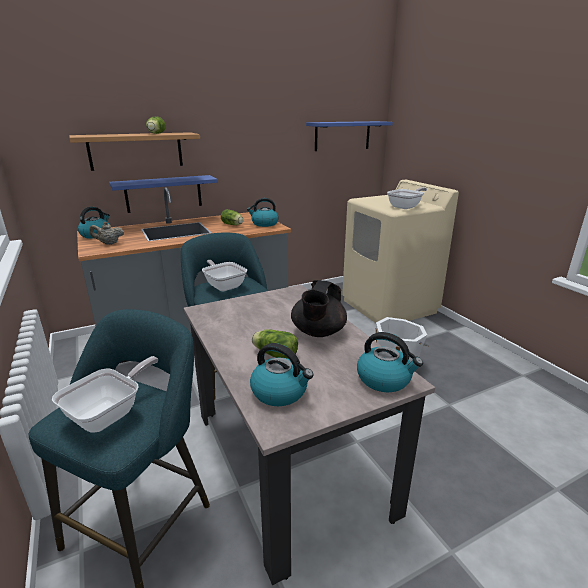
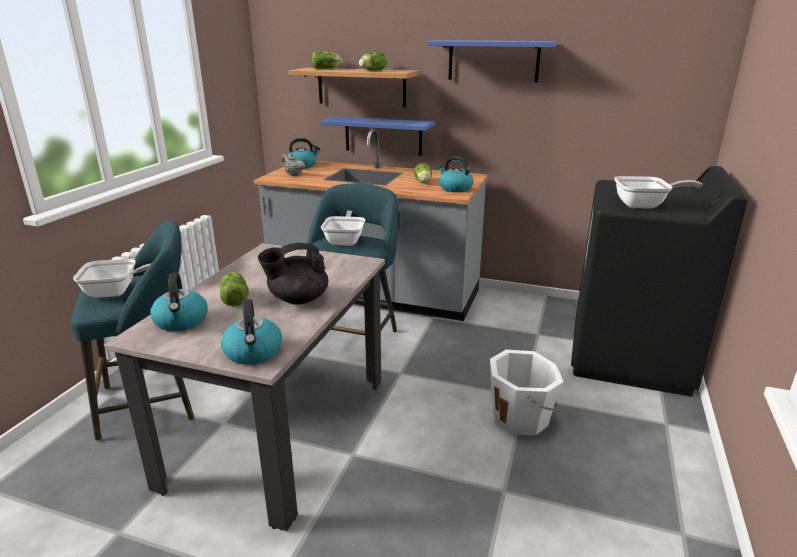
camera: 45 degrees right, 0 degrees up
blue shelf [306,121,393,151] -> blue shelf moved to [427,40,557,82]
beige washing machine [342,180,459,323] -> black washing machine [571,166,748,397]
none -> lettuce [312,51,342,69]

